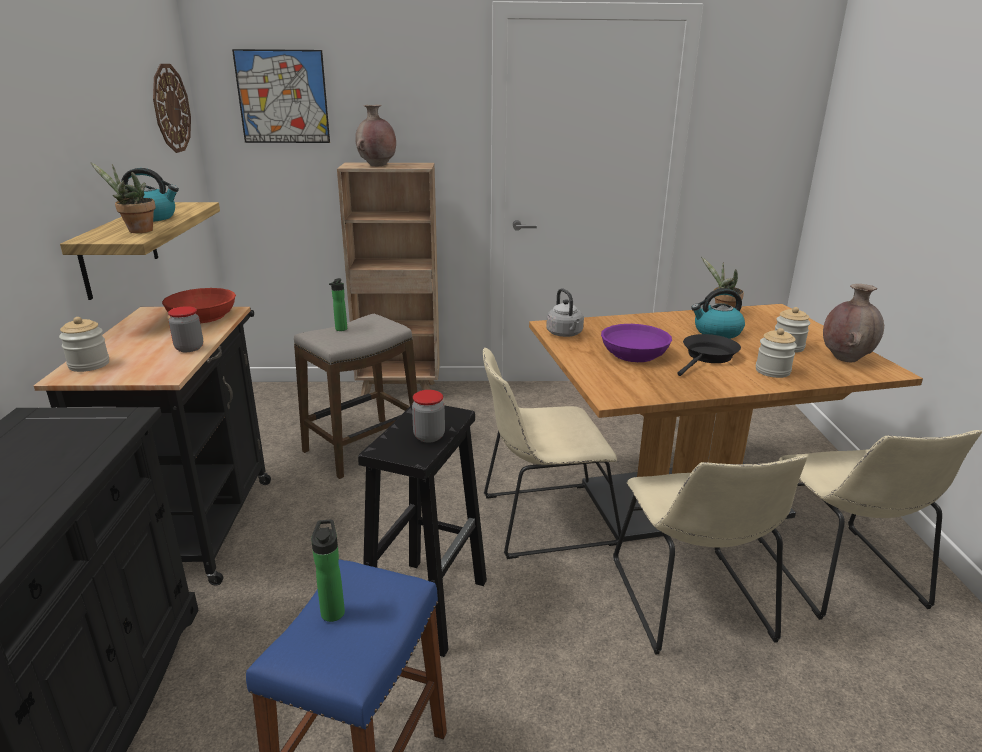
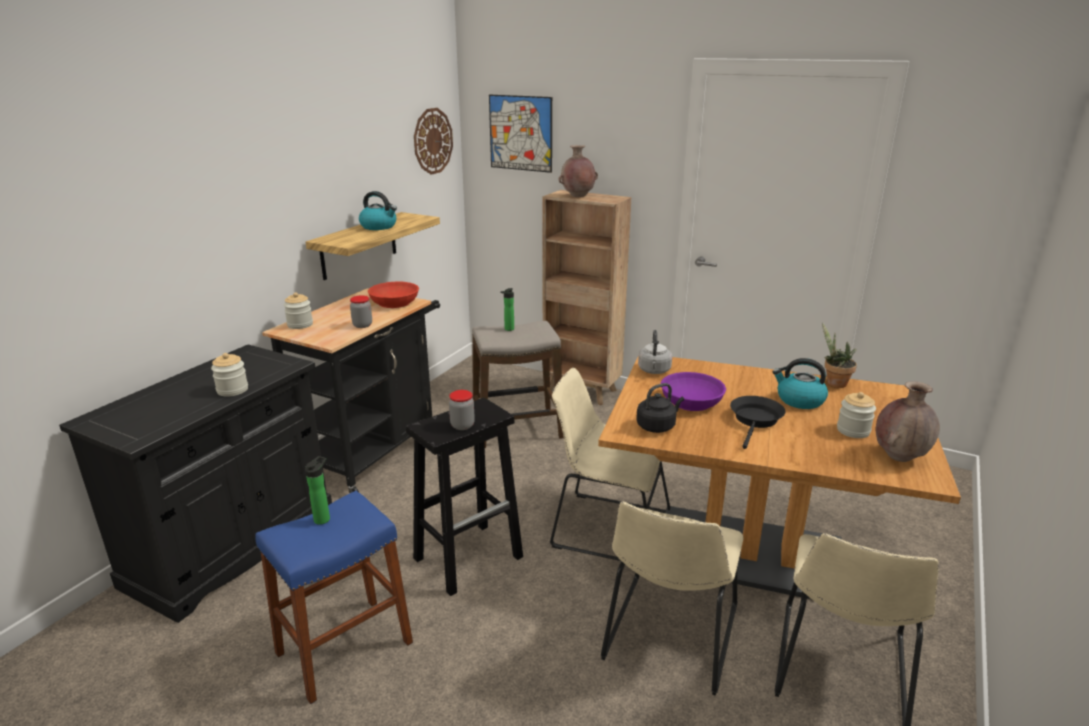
camera: 30 degrees right, 0 degrees up
potted plant [90,162,156,233] -> none
black frying pan [678,334,741,376] -> black frying pan turned 45 degrees counterclockwise [730,396,786,449]
jar [756,328,797,378] -> jar moved to [211,353,248,397]
none -> black kettle [636,383,684,433]

